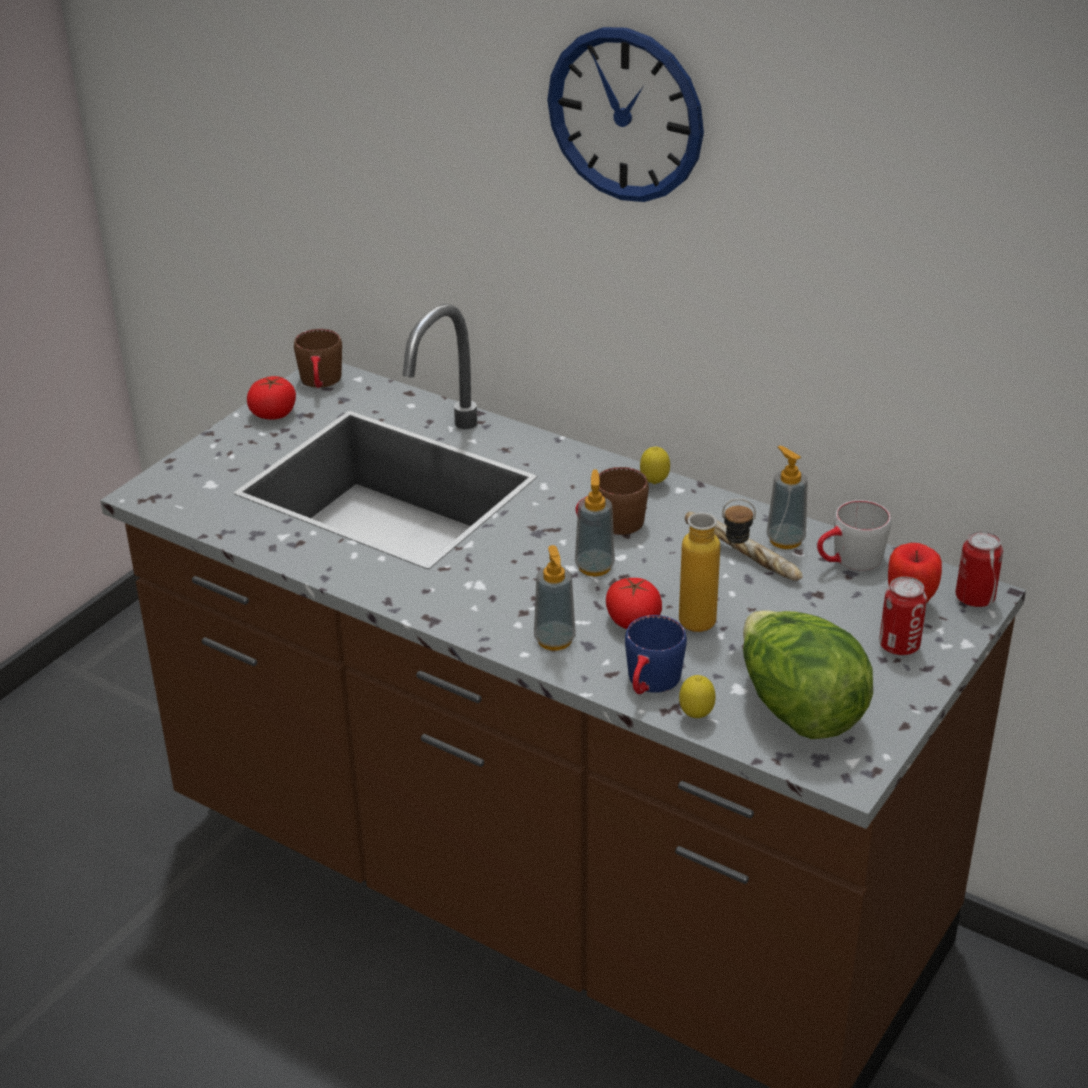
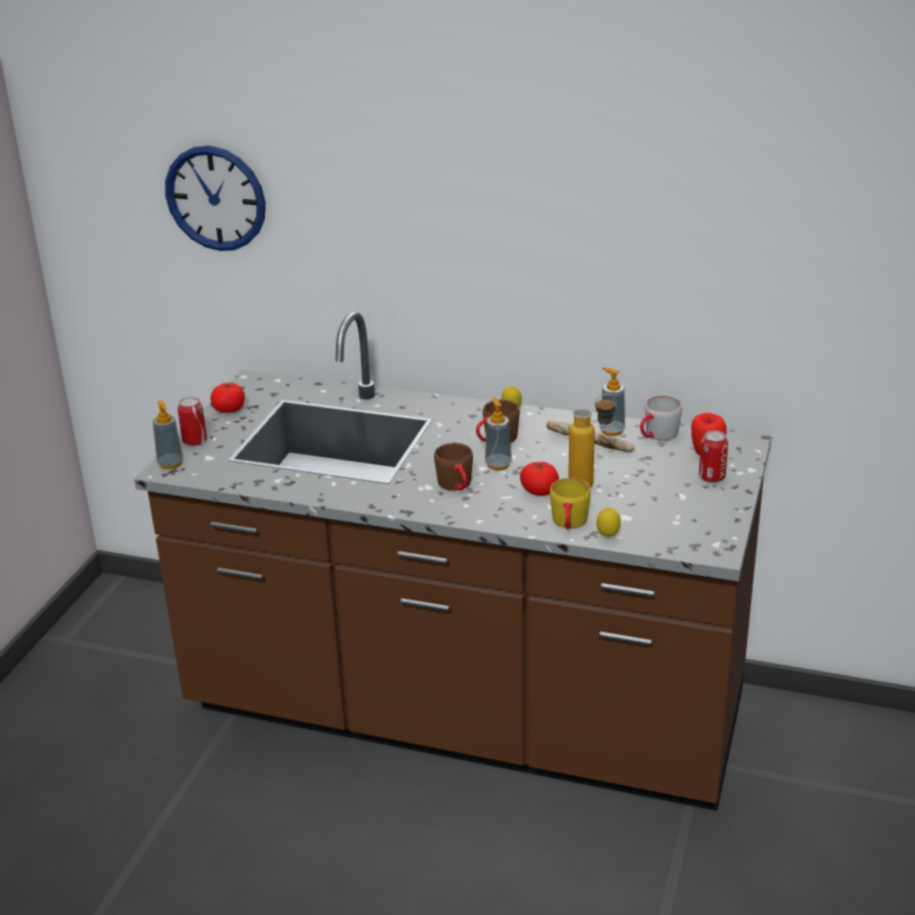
camera: 15 degrees left, 5 degrees down
brown mug [294,329,342,388] -> brown mug moved to [434,443,473,491]
soap dispenser [534,545,576,651] -> soap dispenser moved to [153,400,184,469]
wall clock [547,27,704,202] -> wall clock moved to [165,145,266,251]
blue mug [625,615,687,694] -> yellow mug [550,478,591,530]
lettuce [743,610,873,739] -> none
can [955,531,1003,607] -> can moved to [178,397,207,446]

